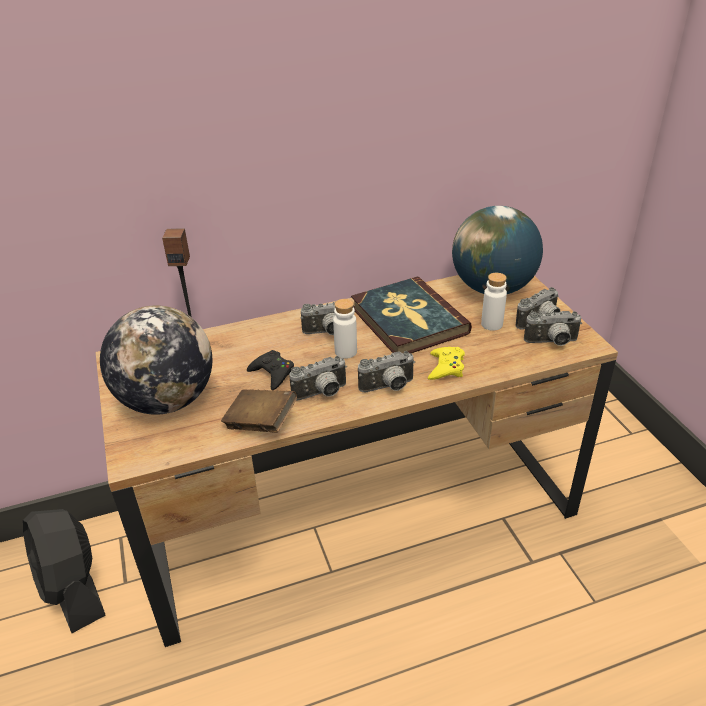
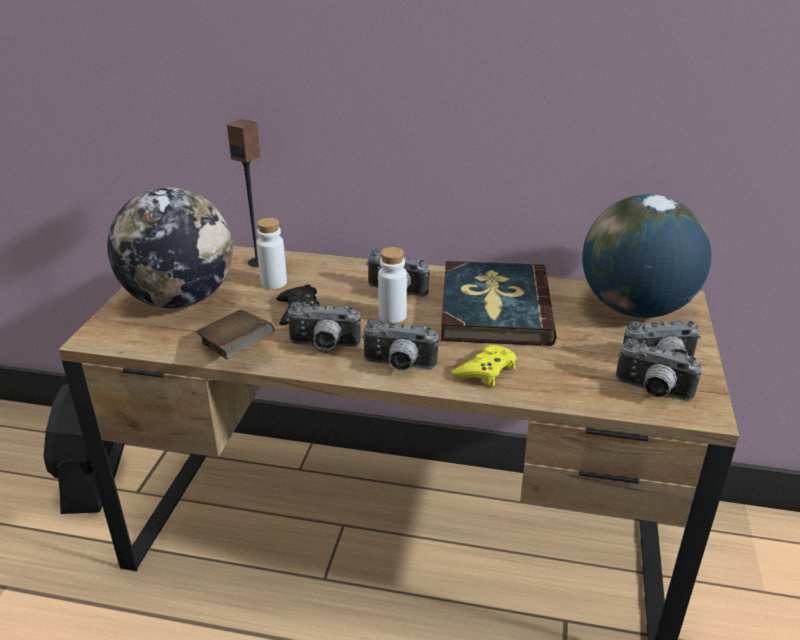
camera: 30 degrees right, 5 degrees down
white bottle [481,273,507,331] -> white bottle moved to [256,218,287,289]

